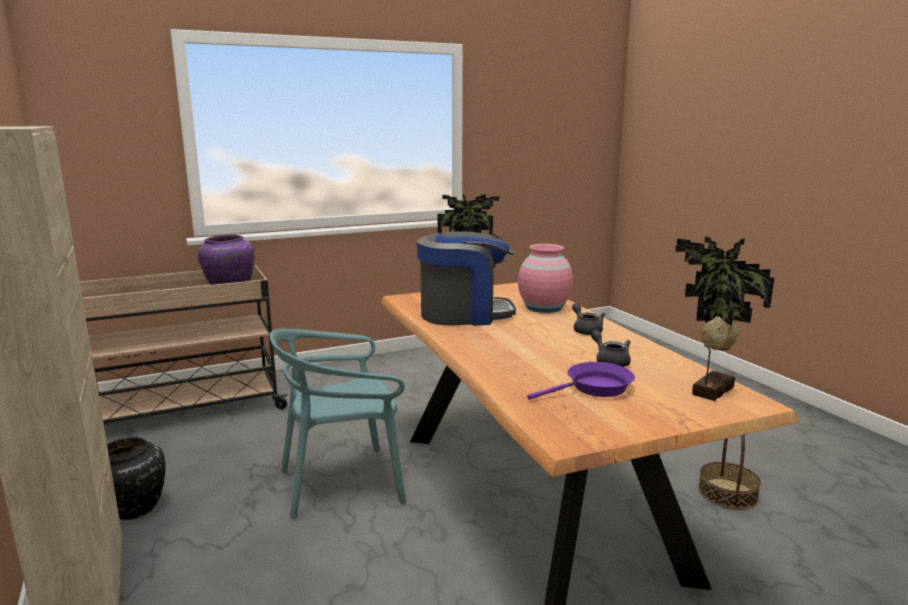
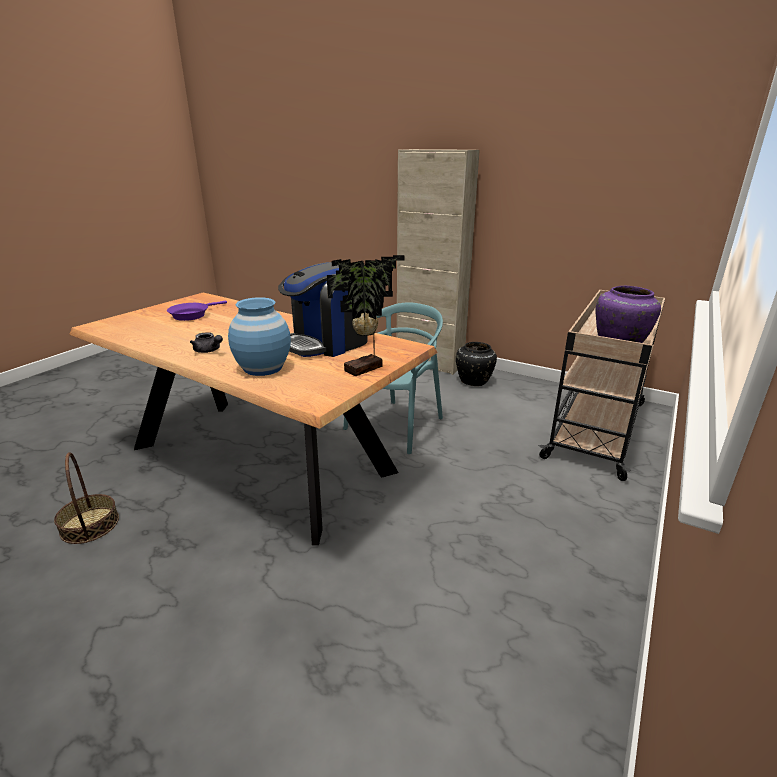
camera: 145 degrees right, 10 degrees up
pink vase [518,244,573,313] -> blue vase [228,297,291,376]
grey teapot [591,330,631,367] -> none
potted plant [675,236,774,401] -> none

